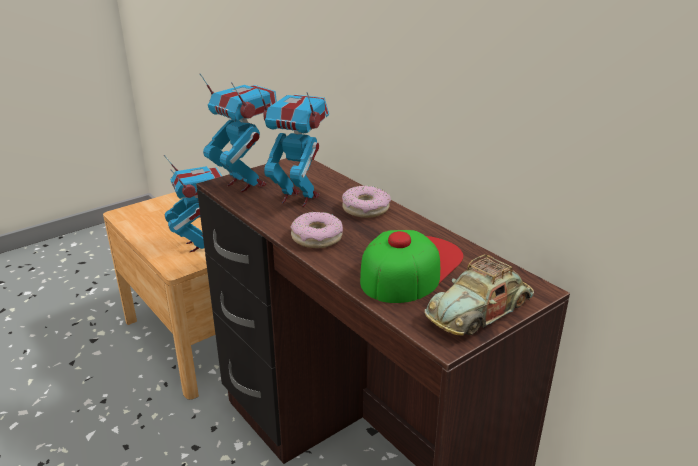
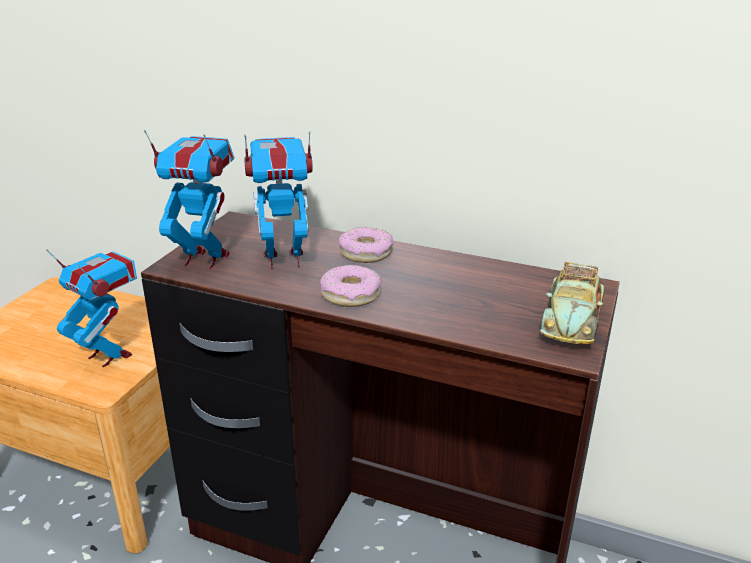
camera: 30 degrees left, 0 degrees up
cap [360,230,463,303] -> none

